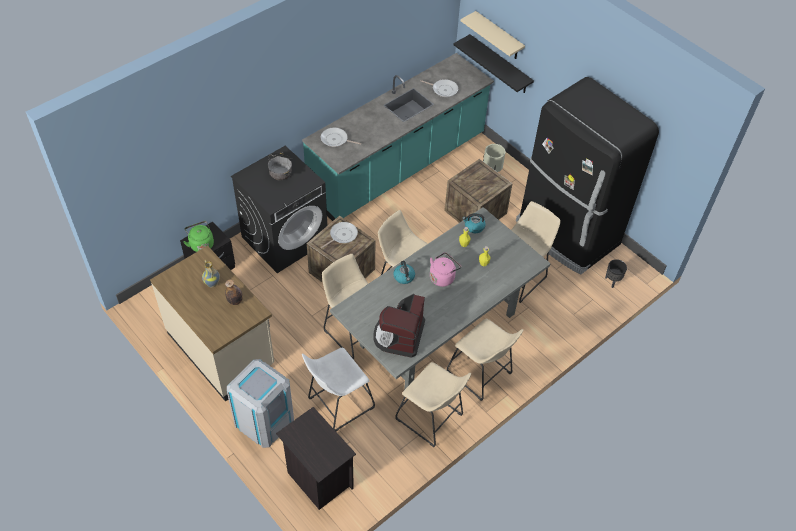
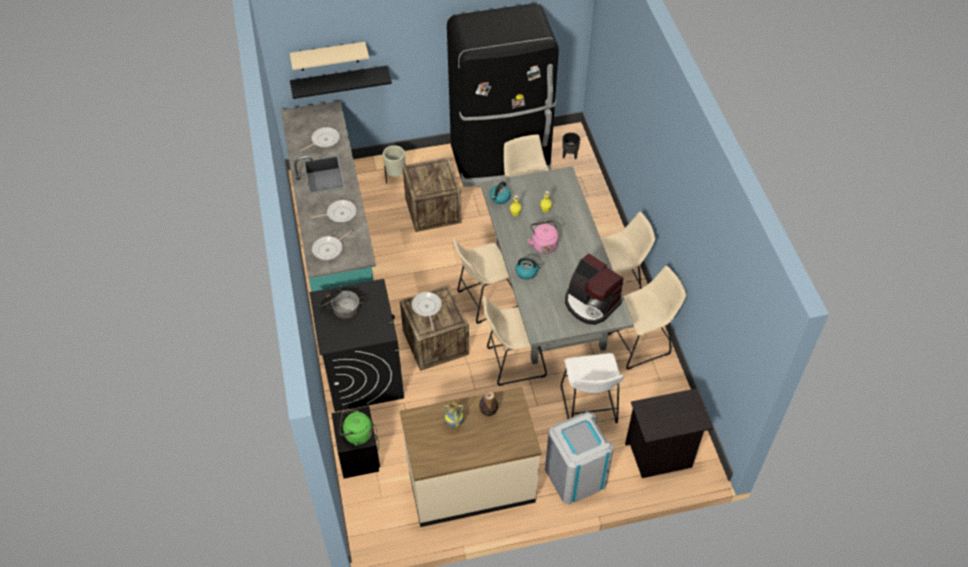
camera: 60 degrees left, 0 degrees up
none -> frying pan [310,200,357,223]

